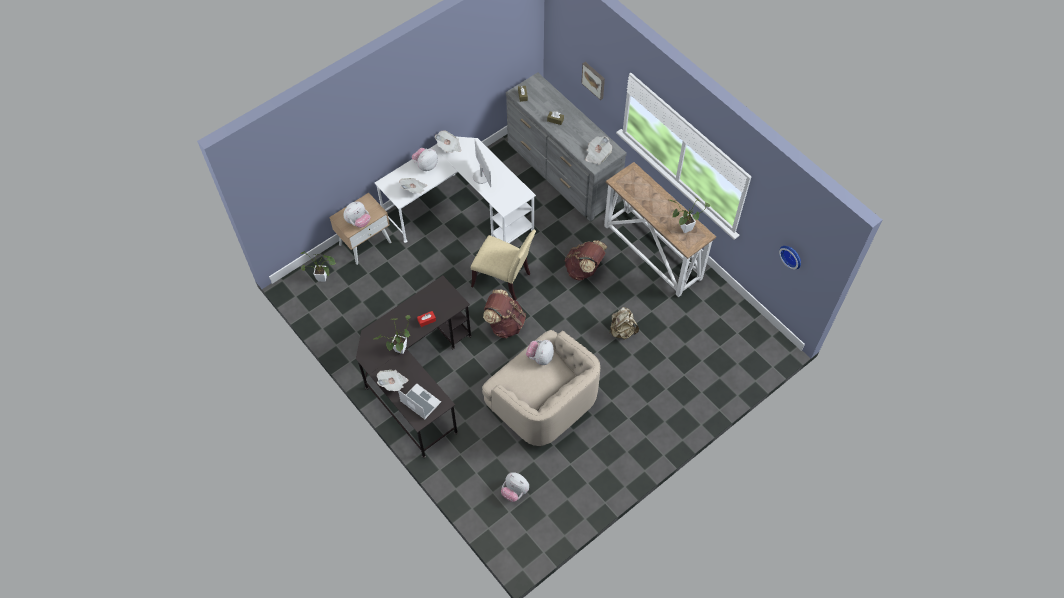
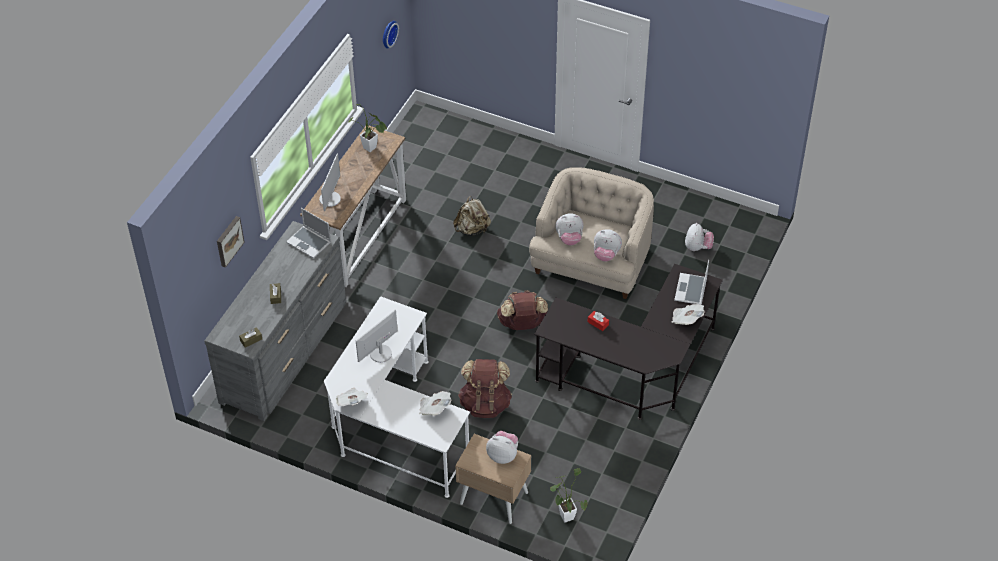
camera: 115 degrees left, 10 degrees down
potted plant [373,315,411,354] -> none
plush toy [412,148,438,171] -> plush toy moved to [594,229,622,262]
beige chair [471,230,536,300] -> none
brown backpack [564,240,607,281] -> brown backpack moved to [458,359,512,418]
newspaper [585,136,612,164] -> laptop [286,208,331,258]
none -> monitor [319,154,341,211]

